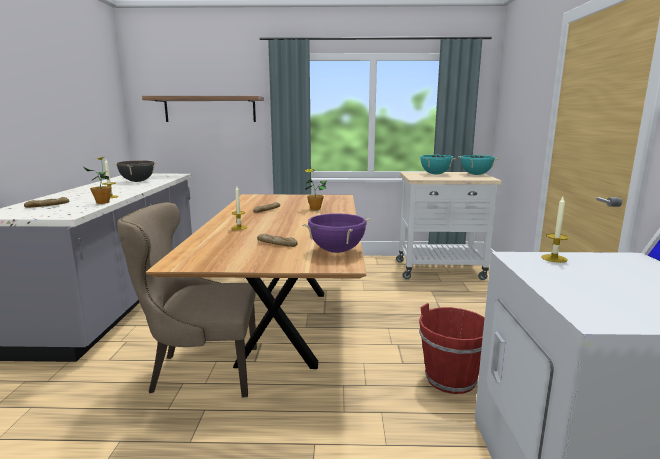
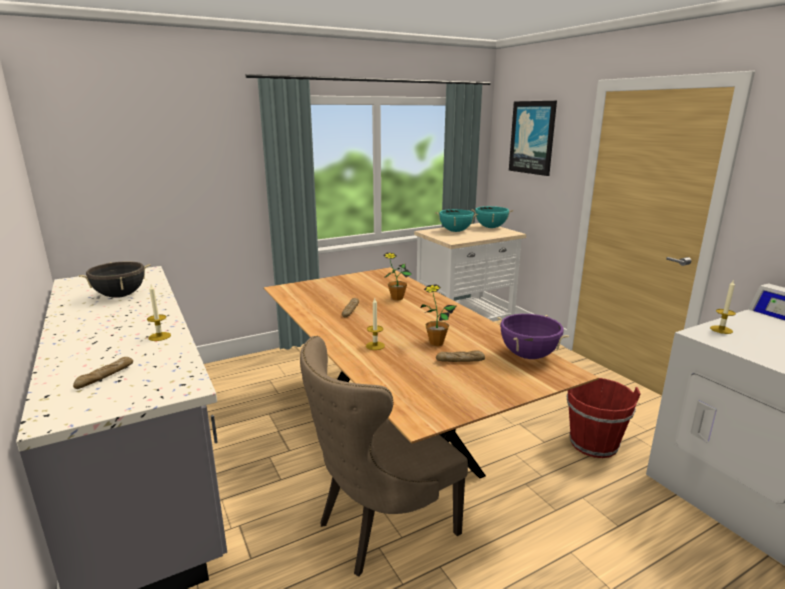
camera: 30 degrees left, 5 degrees up
potted plant [84,156,112,204] -> potted plant moved to [420,284,456,346]
shelf [142,96,264,122] -> none
none -> picture [509,101,557,176]

